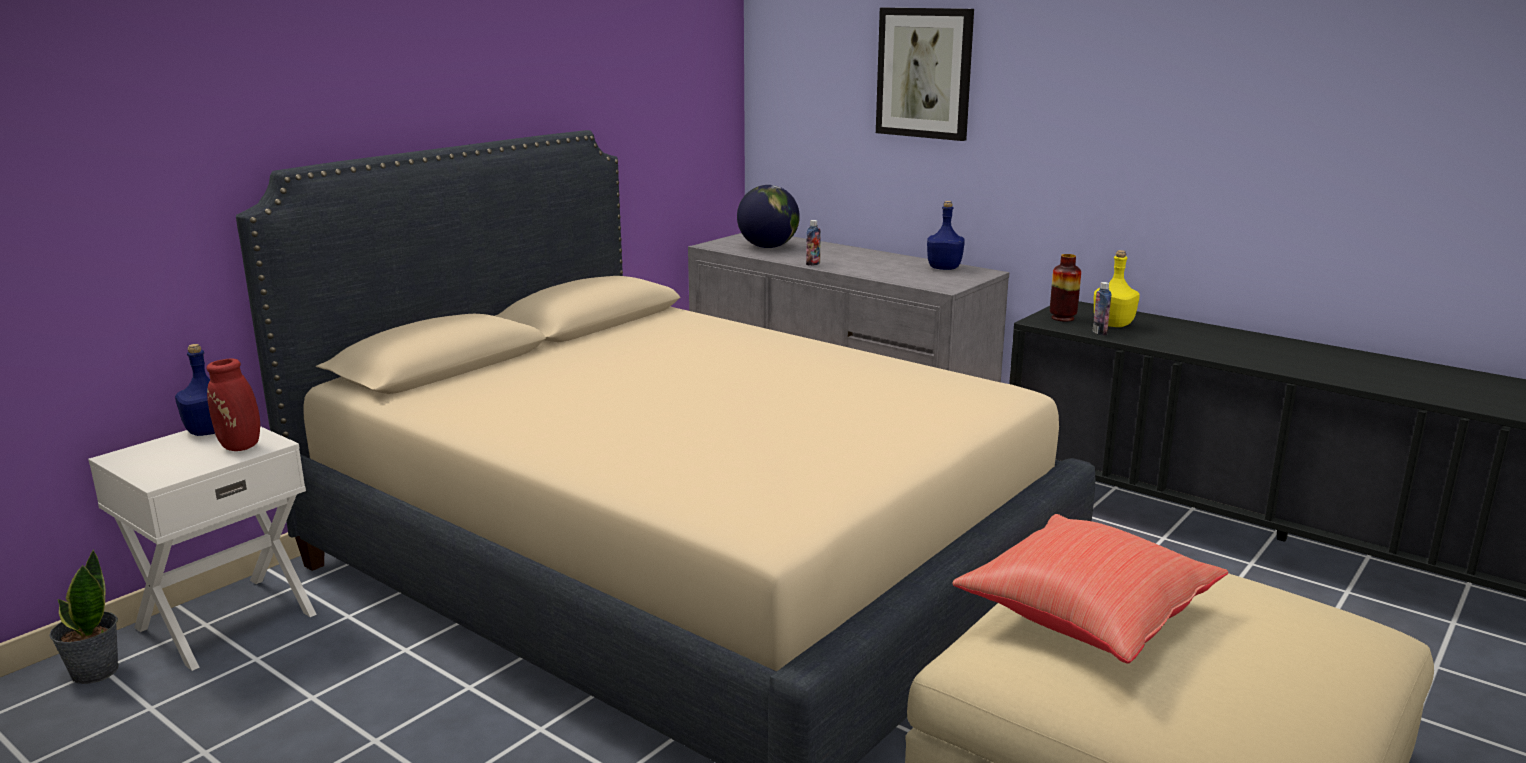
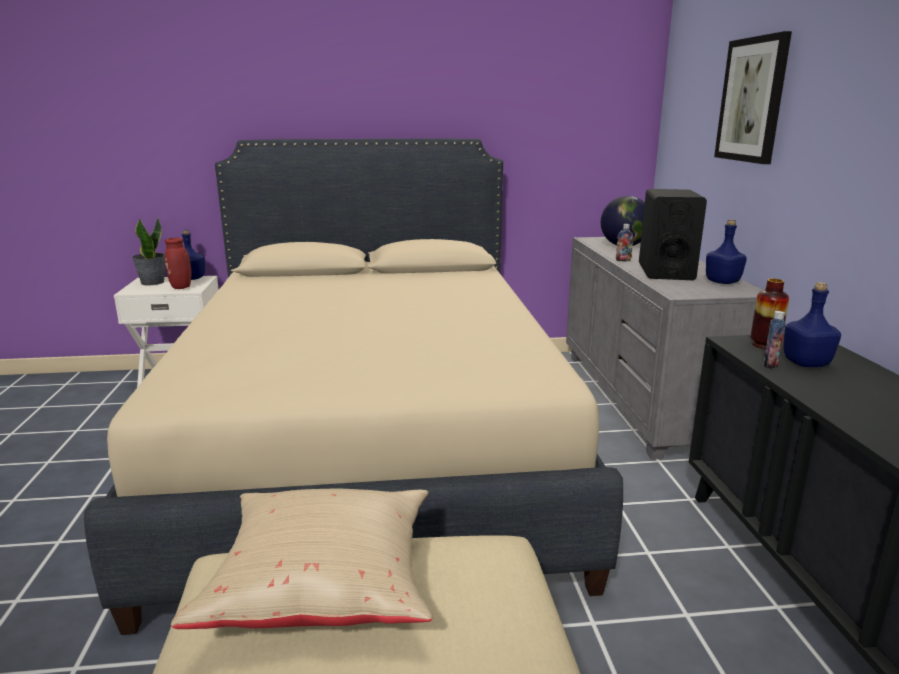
camera: 45 degrees right, 0 degrees up
potted plant [49,549,119,684] -> potted plant moved to [132,217,165,286]
red pillow [953,514,1228,664] -> beige pillow [171,489,433,629]
yellow bottle [1094,250,1140,327] -> blue bottle [783,282,841,367]
none -> black speaker [639,189,707,280]

